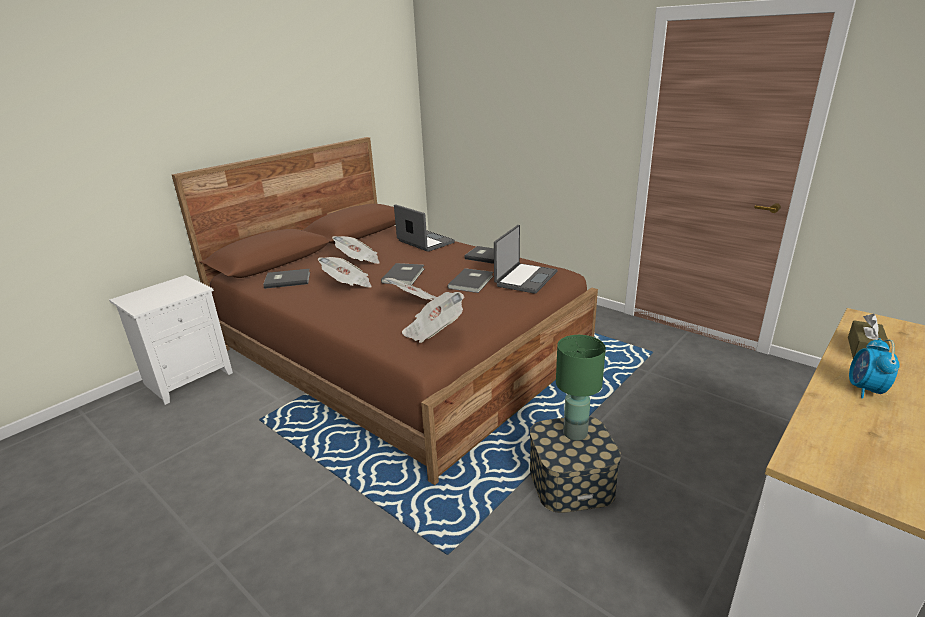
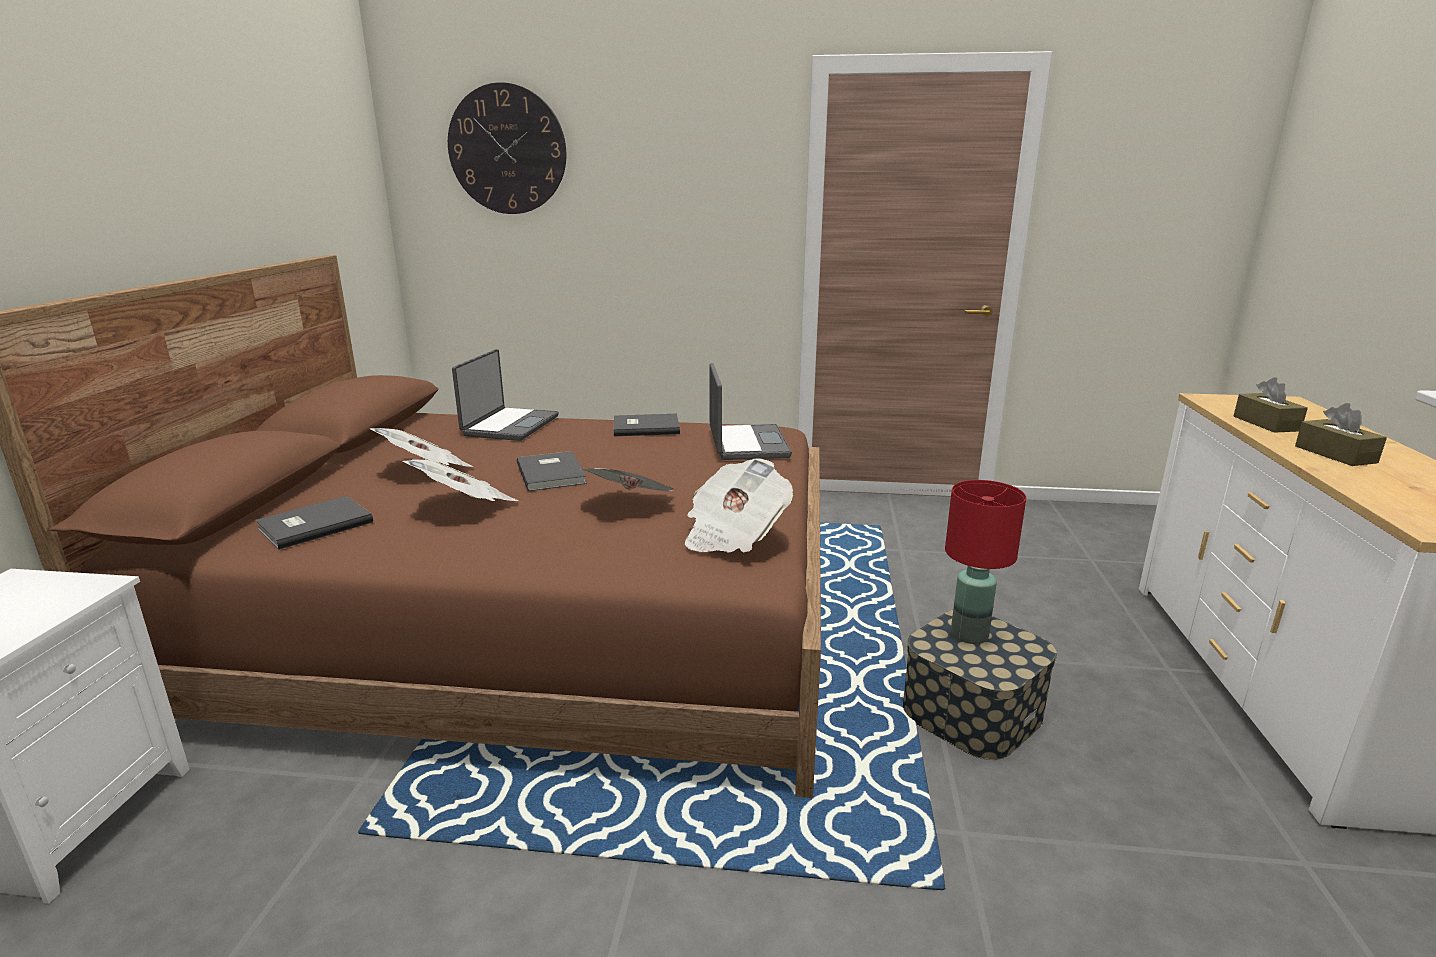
camera: 35 degrees left, 5 degrees down
laptop [394,204,455,252] -> laptop turned 90 degrees clockwise [452,349,559,441]
grey book [447,268,493,293] -> none
green table lamp [556,335,606,441] -> red table lamp [945,480,1026,644]
alarm clock [849,338,900,398] -> brown tissue box [1295,403,1387,466]
none -> wall clock [448,82,566,214]

